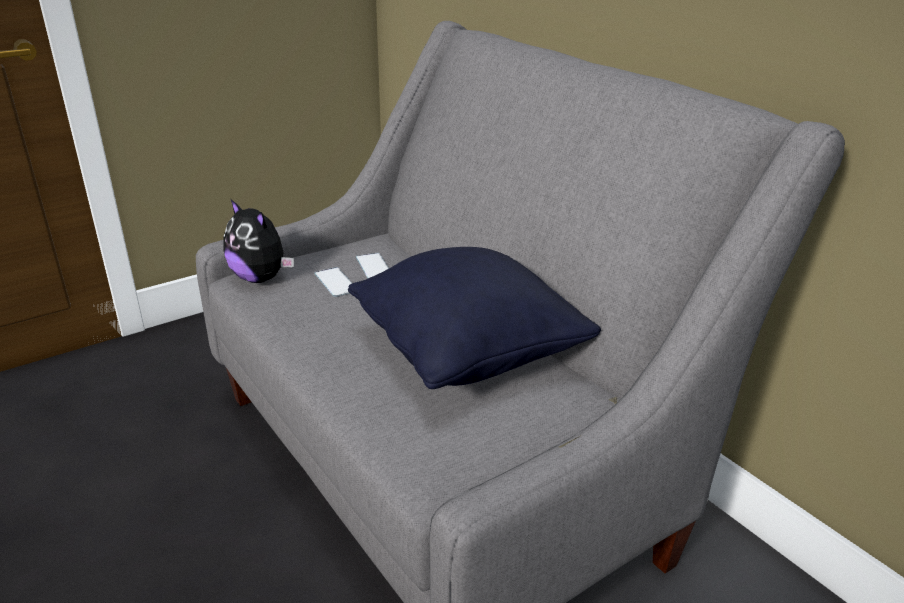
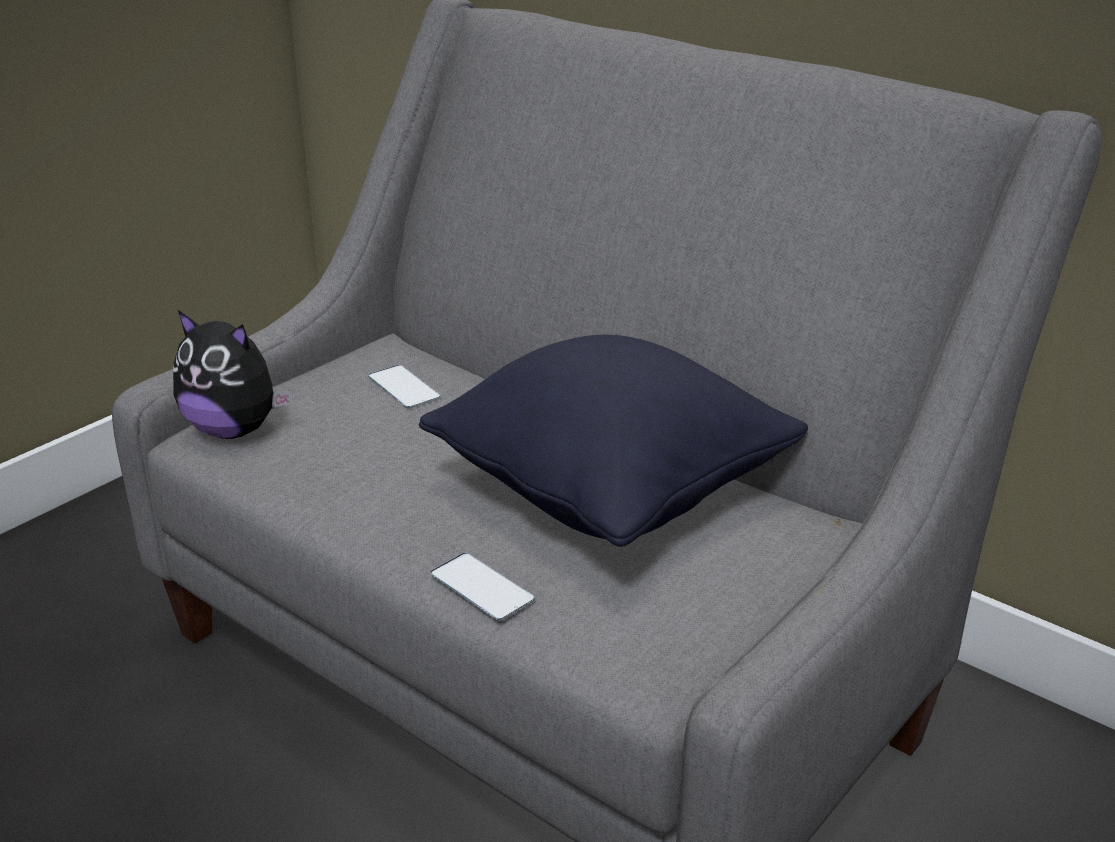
camera: 15 degrees left, 0 degrees up
phone [314,267,352,297] -> phone moved to [430,553,535,621]

